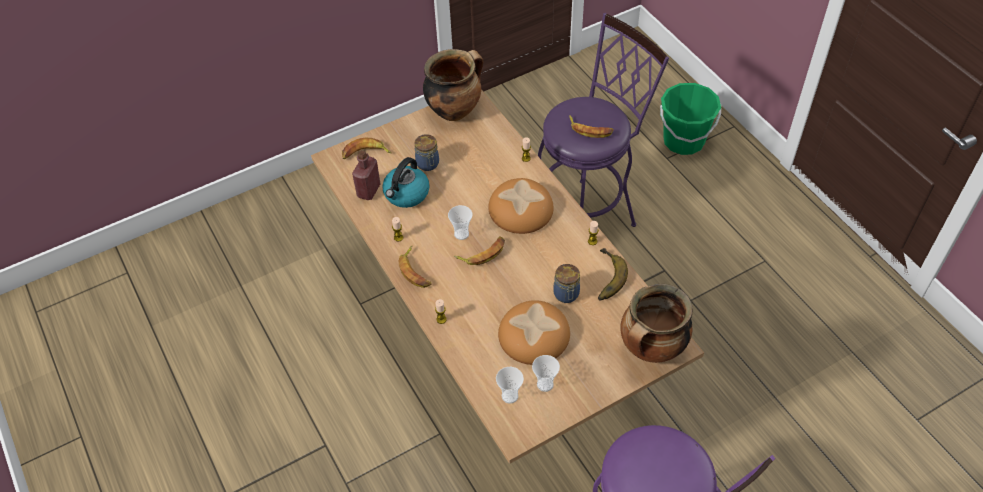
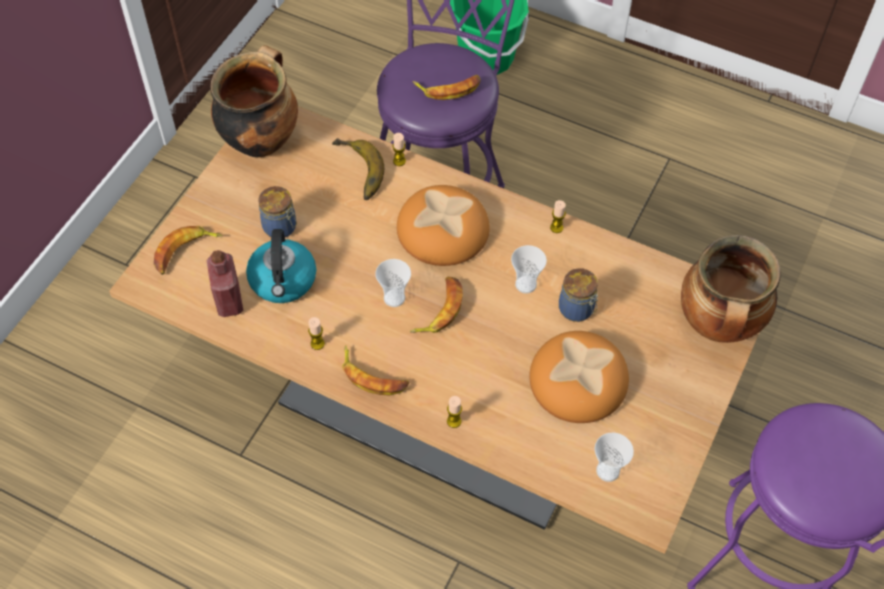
camera: 35 degrees left, 5 degrees up
cup [532,355,560,392] -> cup moved to [511,245,547,294]
banana [598,248,628,300] -> banana moved to [332,138,384,200]

